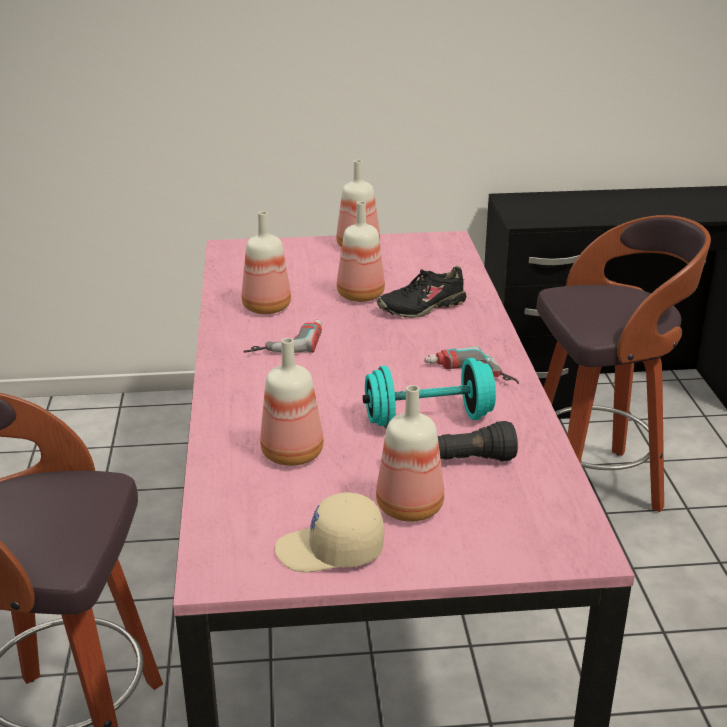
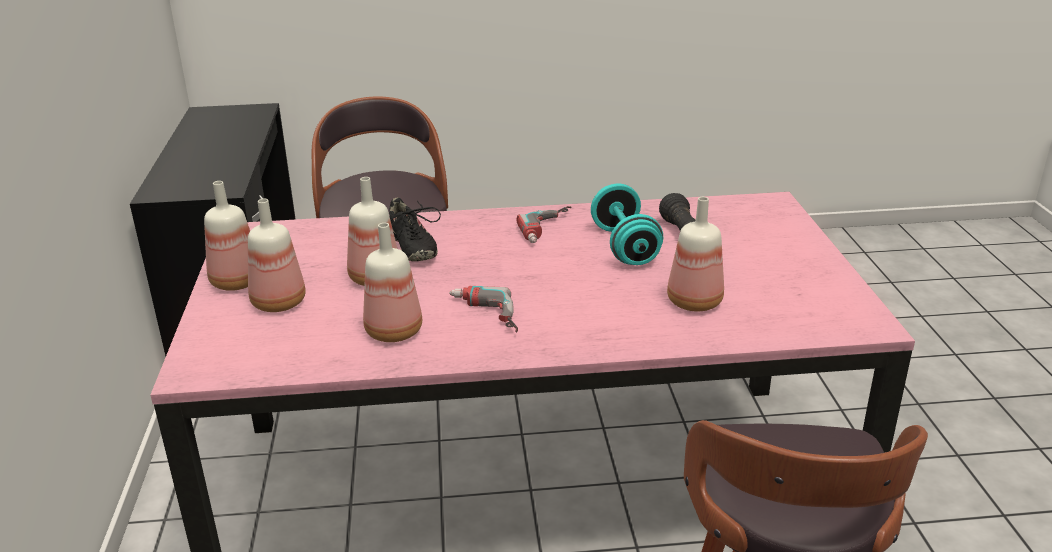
camera: 90 degrees left, 0 degrees up
beige cap [275,493,384,572] -> none
bottle [376,385,444,522] -> bottle moved to [248,199,306,312]

